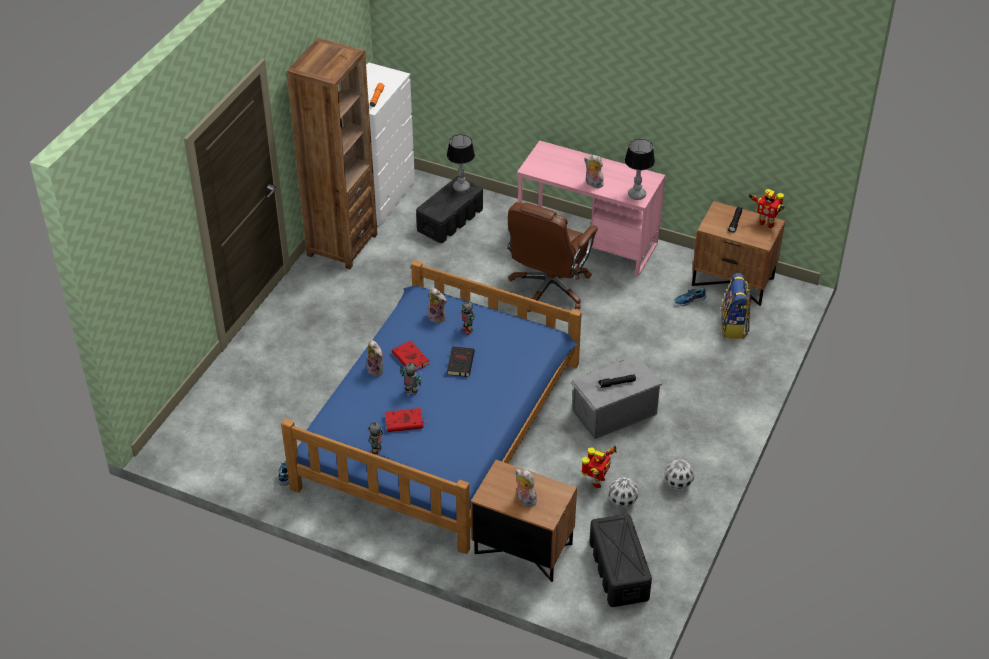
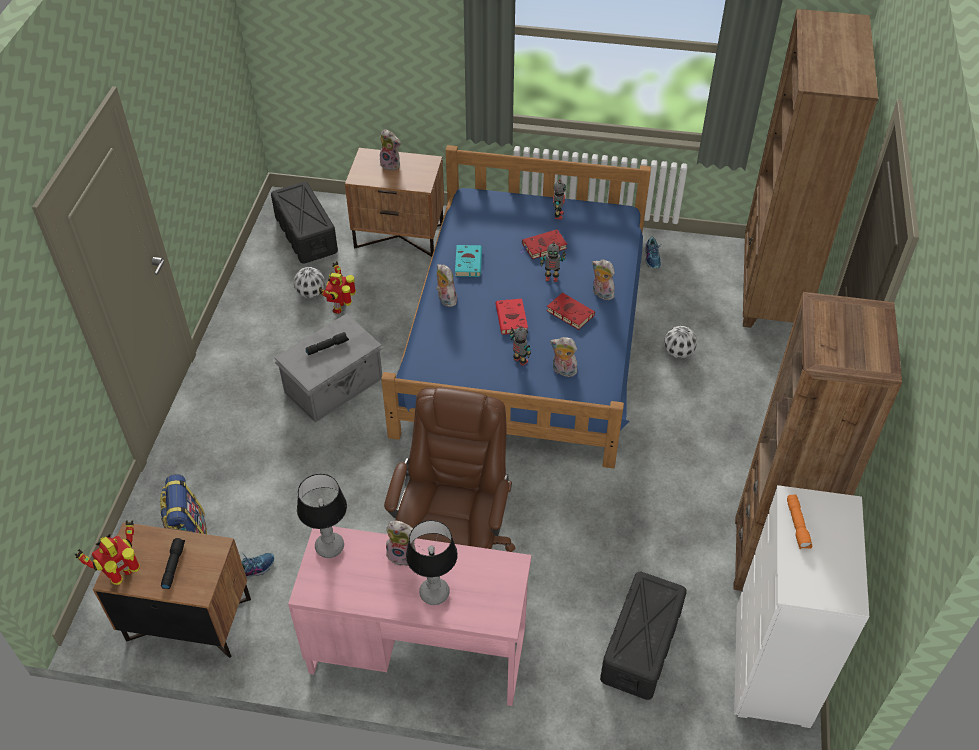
camera: 165 degrees right, 5 degrees up
table lamp [447,135,475,192] -> table lamp moved to [406,520,458,605]
black book [447,346,475,377] -> red book [495,299,528,340]
football [665,459,695,489] -> football moved to [664,326,697,358]
toy robot [749,189,785,228] -> toy robot turned 60 degrees counterclockwise [75,520,140,585]
none -> plush toy [436,264,457,307]
none -> turquoise book [455,245,482,277]
none -> brown bookcase [743,9,878,328]

